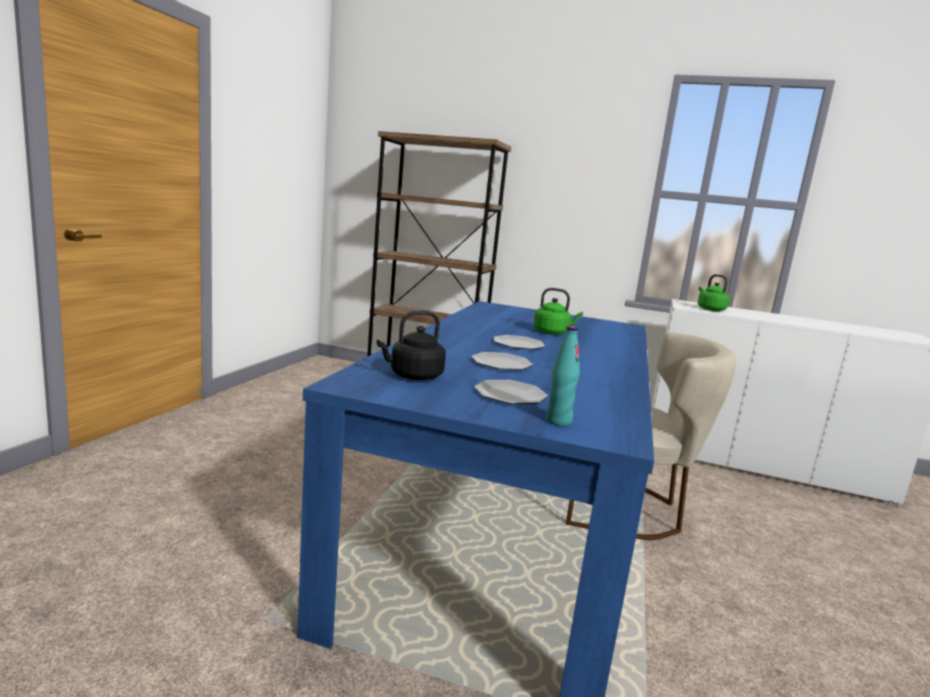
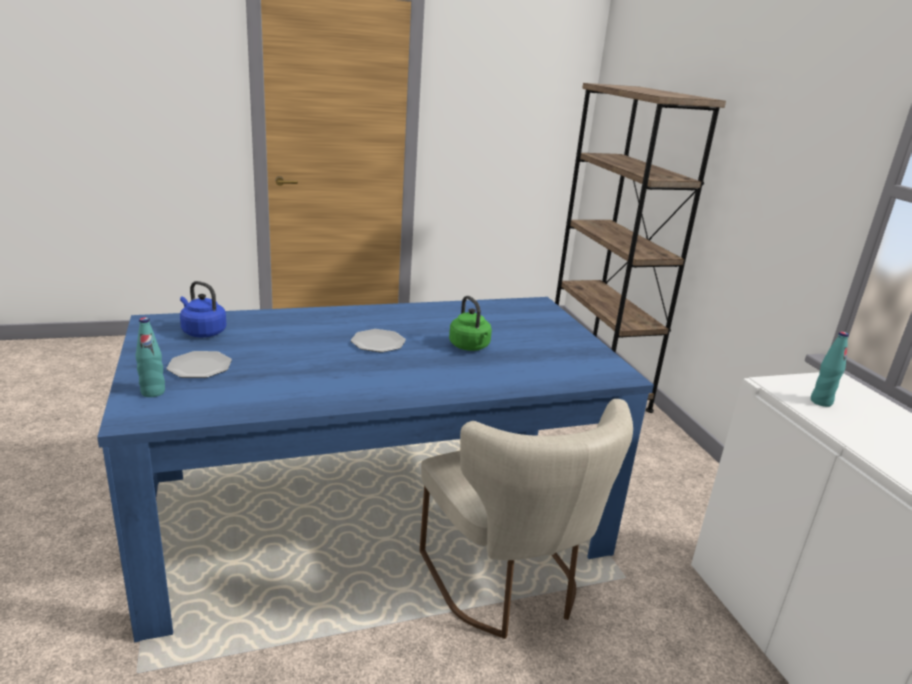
camera: 55 degrees right, 10 degrees up
black kettle [377,311,446,380] -> blue kettle [180,281,226,337]
plate [472,352,533,370] -> none
green kettle [698,274,730,311] -> turquoise bottle [811,331,849,407]

